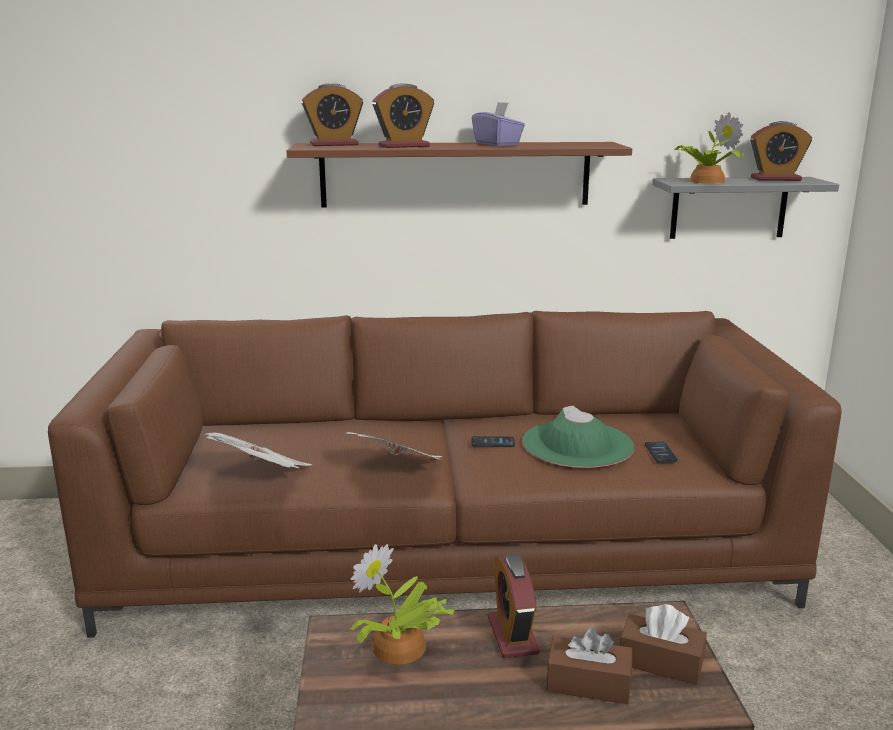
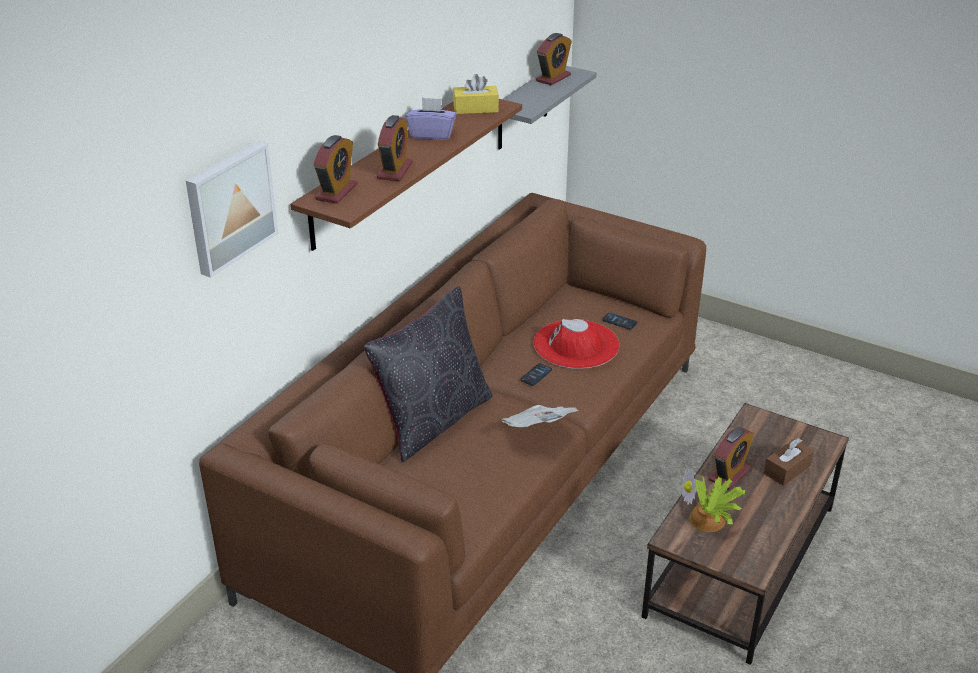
camera: 55 degrees left, 15 degrees up
newspaper [206,433,312,468] -> none
alarm clock [488,553,540,658] -> alarm clock turned 75 degrees counterclockwise [709,427,754,490]
green hat [522,406,634,468] -> red hat [534,319,619,369]
brown tissue box [620,604,707,685] -> none
potted plant [675,112,745,184] -> none
none -> picture [186,141,278,278]
none -> black pillow [364,286,492,463]
none -> yellow tissue box [453,74,499,114]

